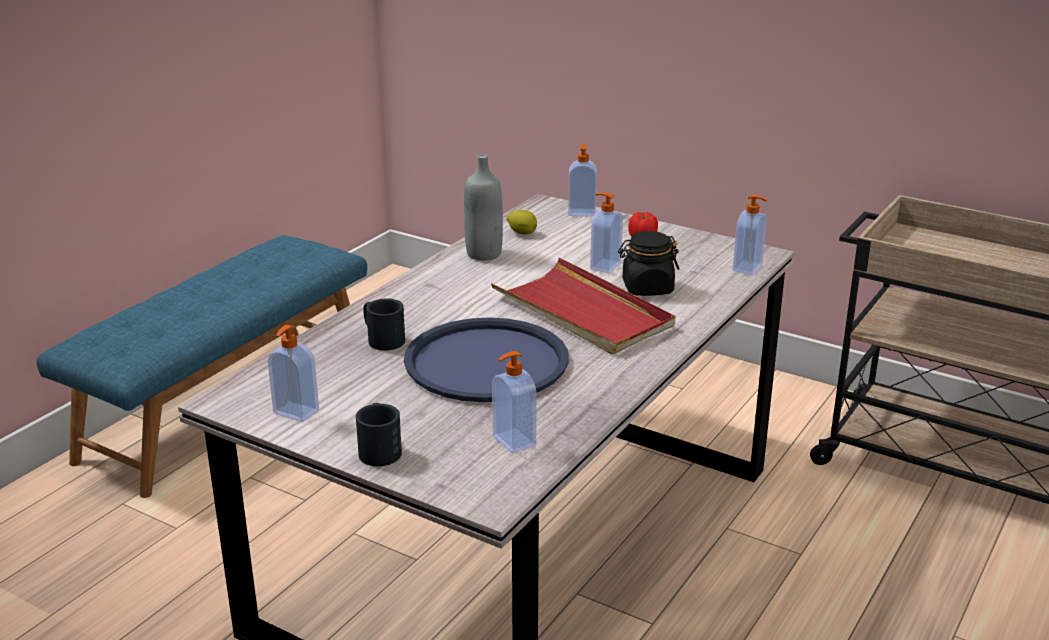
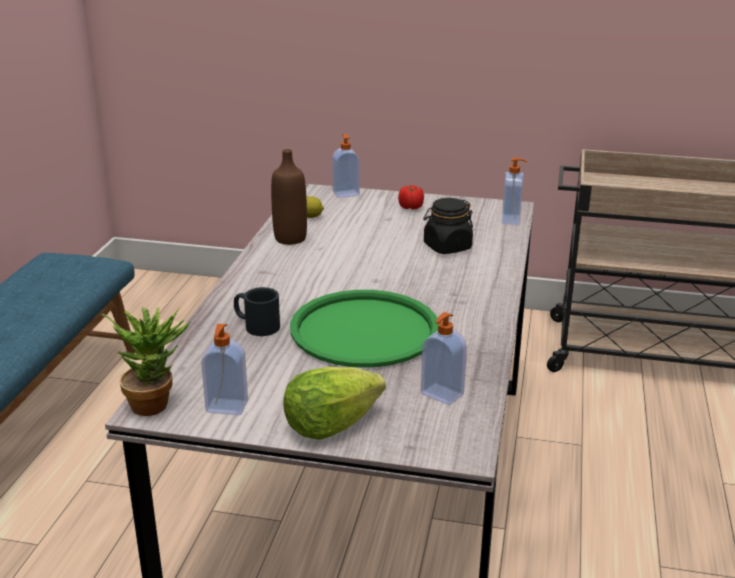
camera: 20 degrees left, 0 degrees up
black mug [356,403,402,466] -> lettuce [283,367,386,440]
blue tray [404,317,569,402] -> green tray [290,290,438,368]
grey bottle [464,155,503,261] -> brown bottle [271,149,307,245]
red tray [491,258,675,355] -> none
soap dispenser [590,192,623,273] -> none
none -> potted plant [102,307,190,416]

